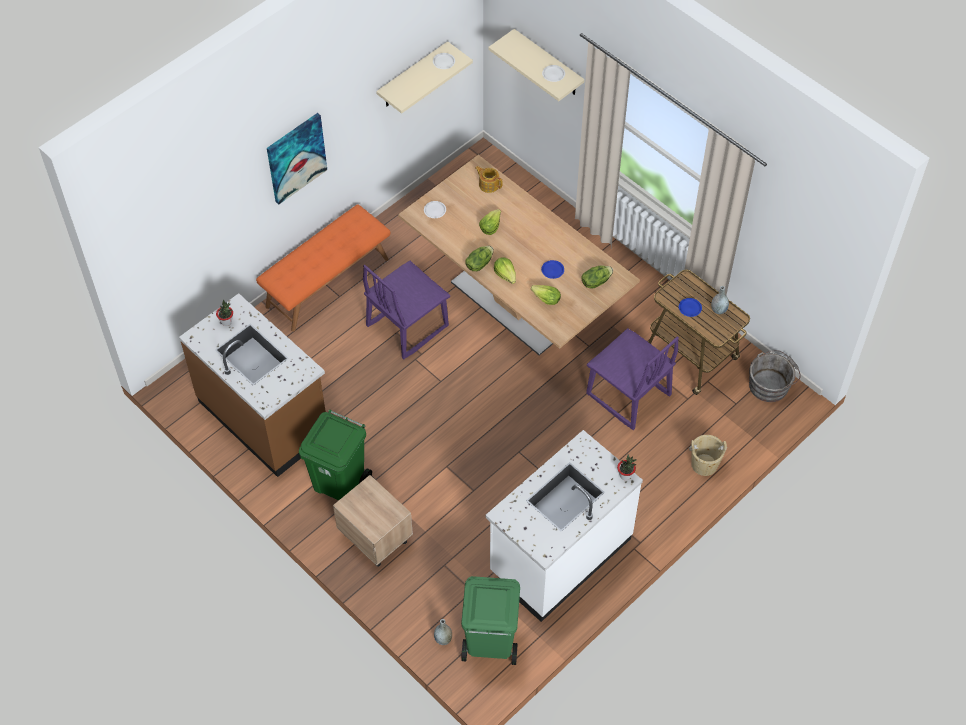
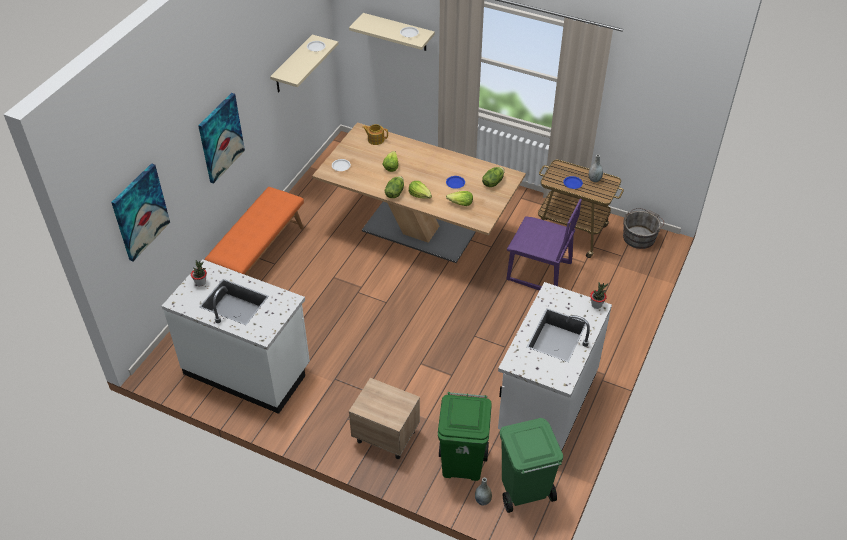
camera: 20 degrees left, 10 degrees down
brown counter [179,293,326,477] -> white counter [162,259,310,414]
green trash can [299,410,372,500] -> green trash can moved to [438,392,492,481]
purple chair [363,261,450,359] -> none
beige bucket [689,435,727,476] -> none
none -> picture [111,163,170,261]

